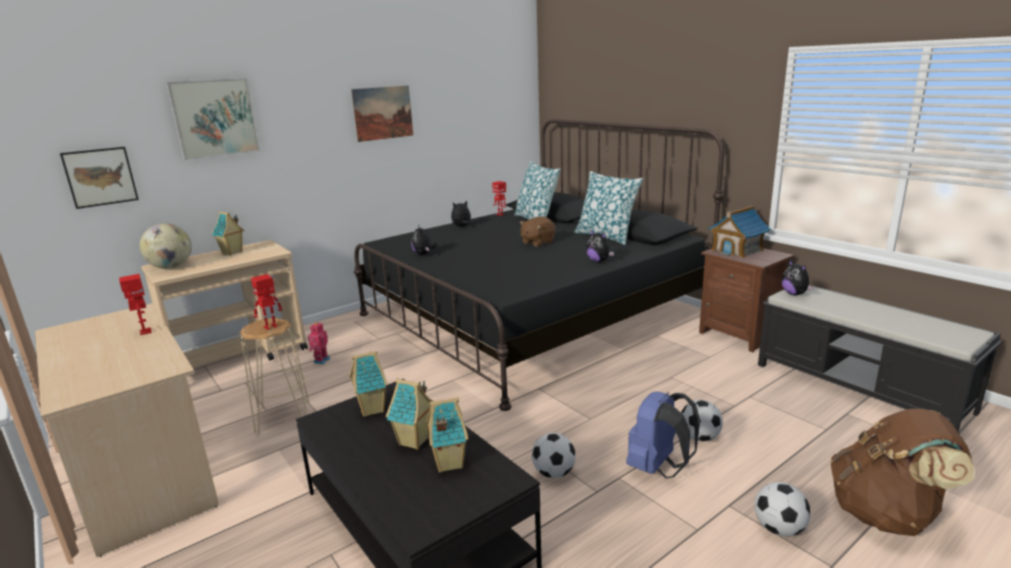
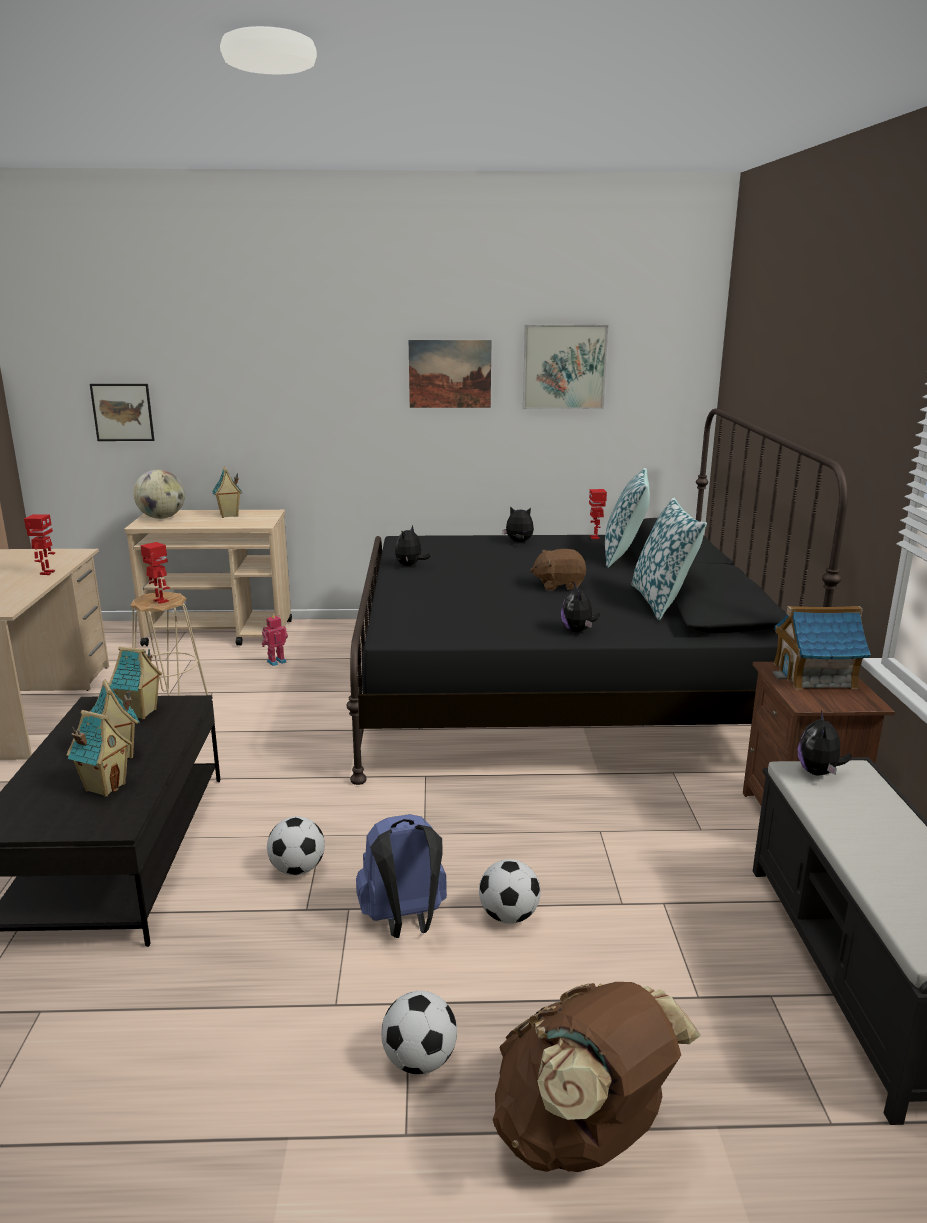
camera: 35 degrees right, 0 degrees up
picture [166,78,260,160] -> picture moved to [523,325,608,409]
toy robot [251,274,282,330] -> toy robot turned 45 degrees clockwise [140,542,170,604]

